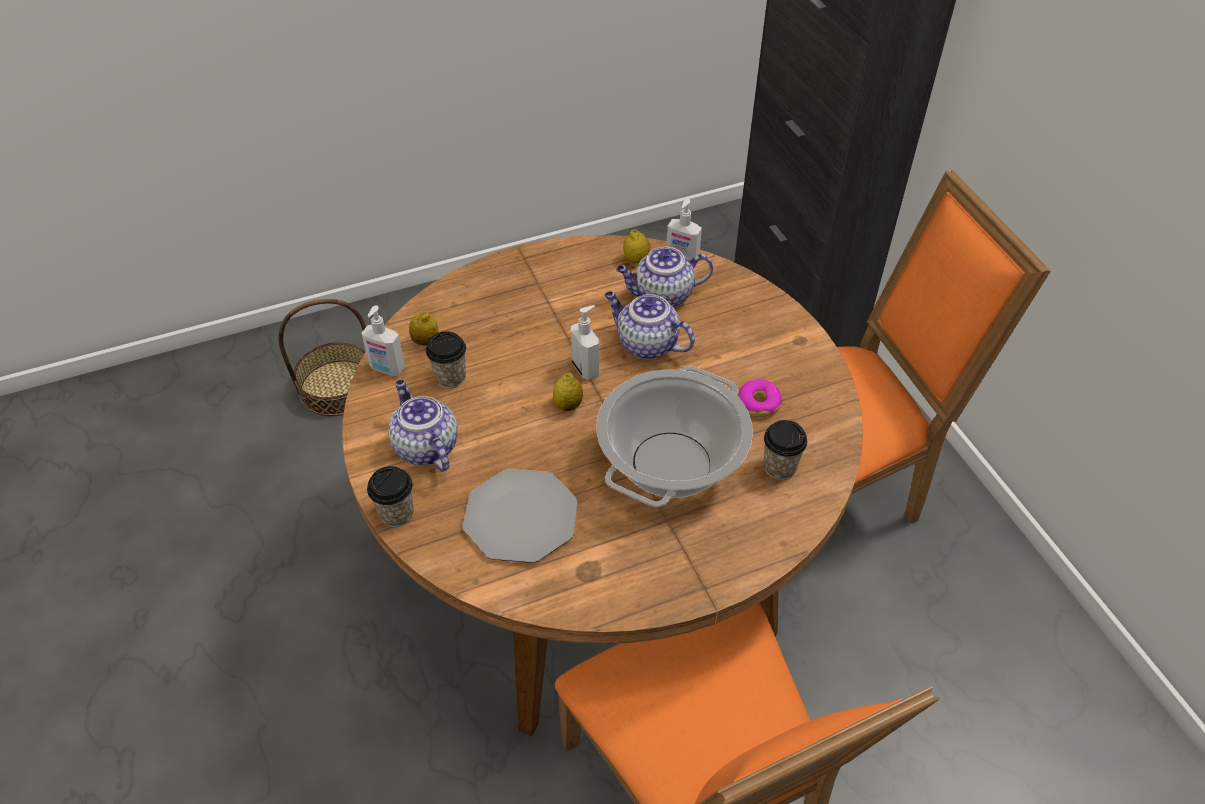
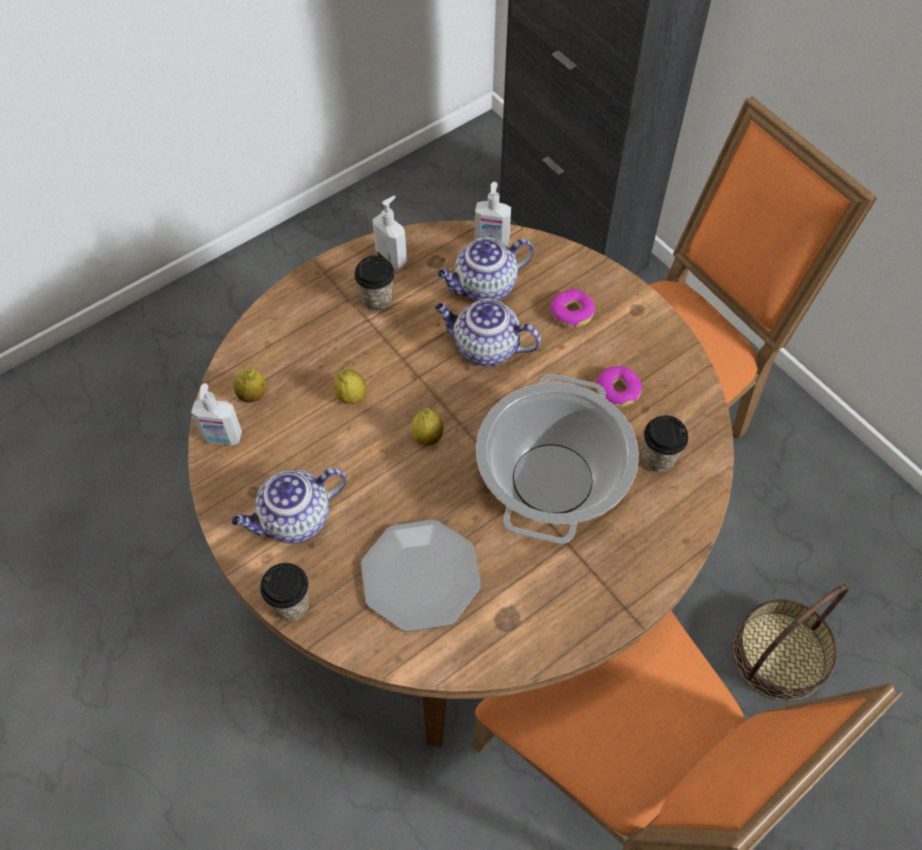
camera: 15 degrees left, 10 degrees up
basket [279,299,366,416] -> basket moved to [733,584,849,702]
teapot [388,380,458,472] -> teapot turned 75 degrees counterclockwise [231,468,346,544]
cup [426,331,466,389] -> cup moved to [354,255,395,312]
soap dispenser [571,305,599,381] -> soap dispenser moved to [372,196,407,269]
lemon [623,229,650,263] -> lemon moved to [334,369,367,404]
none -> donut [550,289,595,328]

